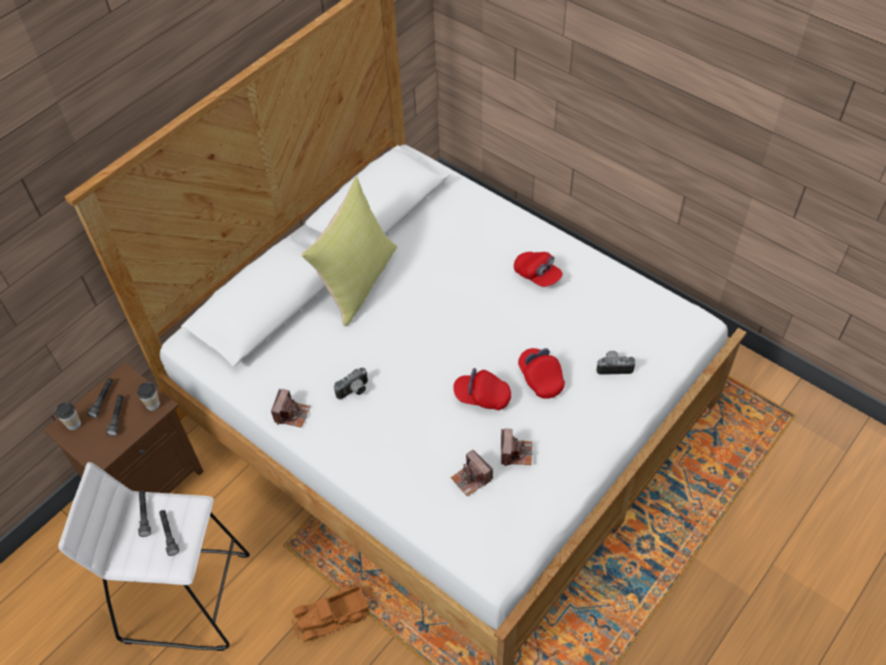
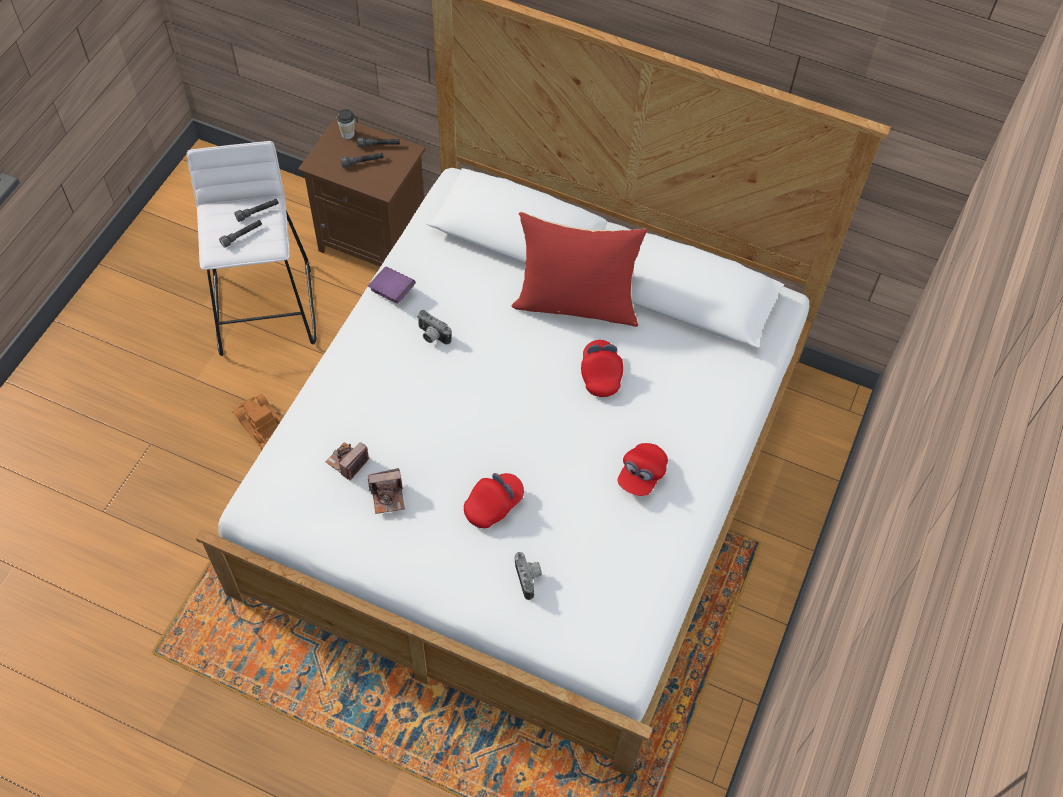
camera: 70 degrees right, 5 degrees up
cup [137,382,160,411] -> none
camera [271,388,310,428] -> purple book [368,267,416,304]
yellow pillow [301,177,397,326] -> red pillow [511,212,647,327]
red cap [453,368,511,410] -> red cap moved to [581,340,623,397]

